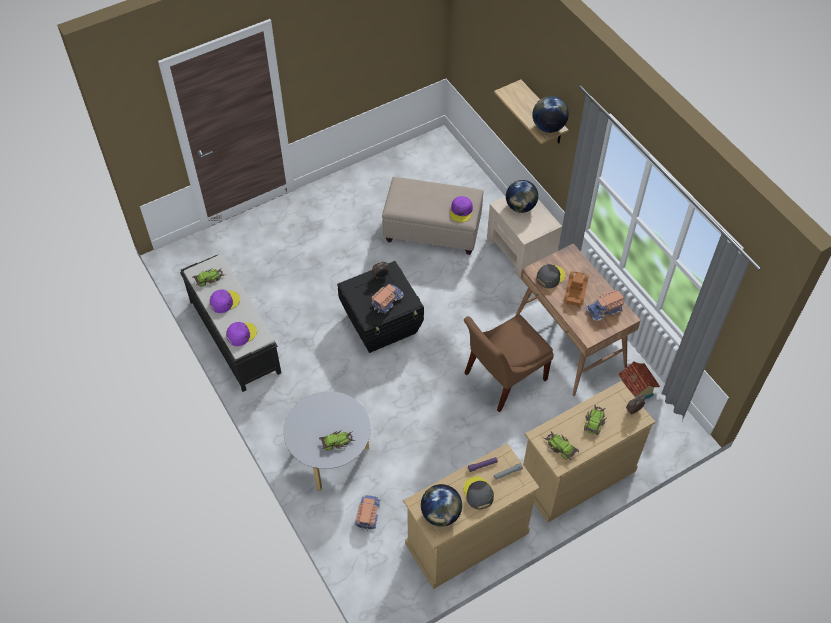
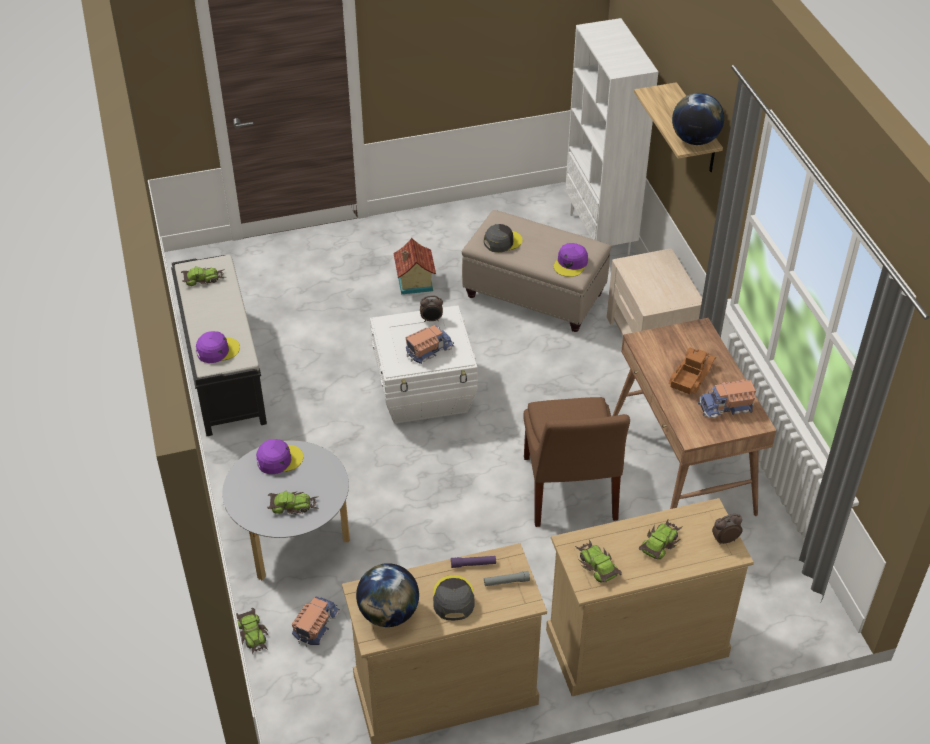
camera: 15 degrees right, 10 degrees down
purple cap [210,290,240,313] -> purple cap moved to [256,439,303,474]
black storage box [337,261,424,353] -> white storage box [370,305,478,424]
brown chair [464,314,554,412] -> brown chair turned 75 degrees counterclockwise [523,397,630,527]
globe [506,180,538,213] -> none
grey cap [536,264,566,288] -> grey cap moved to [484,224,523,253]
toy house [619,361,660,399] -> toy house moved to [393,238,436,294]
none -> toy car [236,608,269,654]
none -> white bookcase [565,18,658,255]

